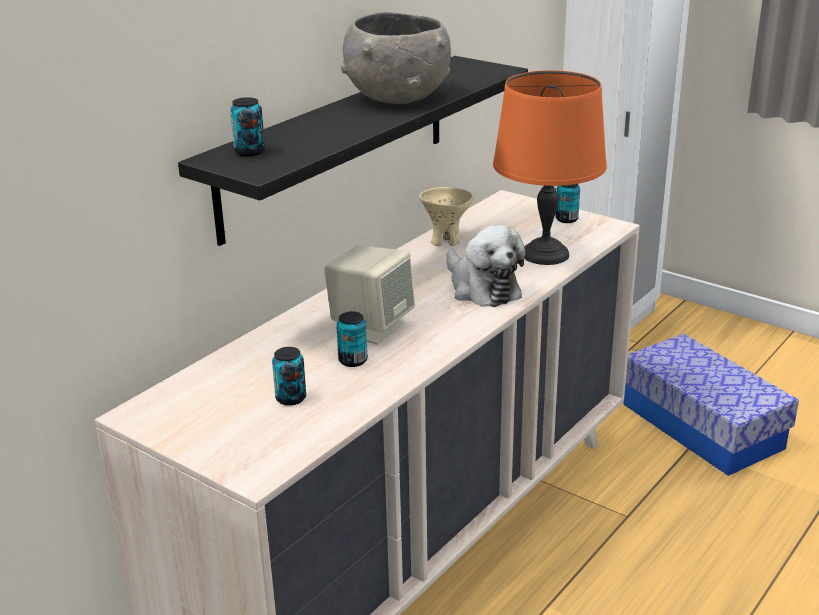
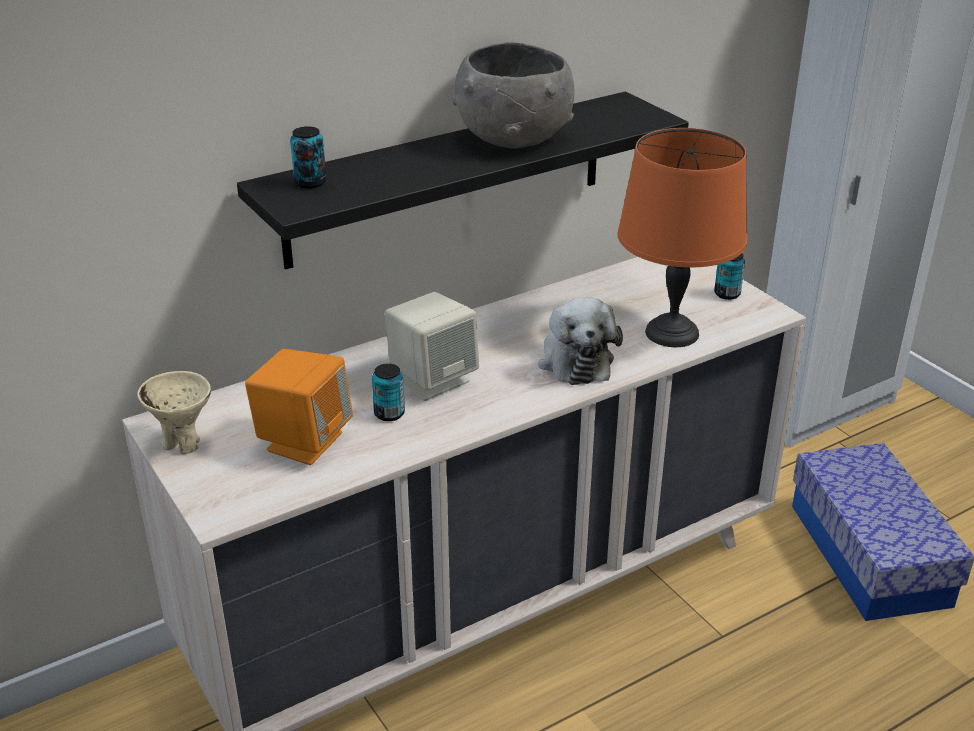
camera: 20 degrees right, 5 degrees up
can [272,347,306,406] -> orange speaker [245,349,353,465]
beige bowl [419,187,473,246] -> beige bowl moved to [137,371,211,454]

